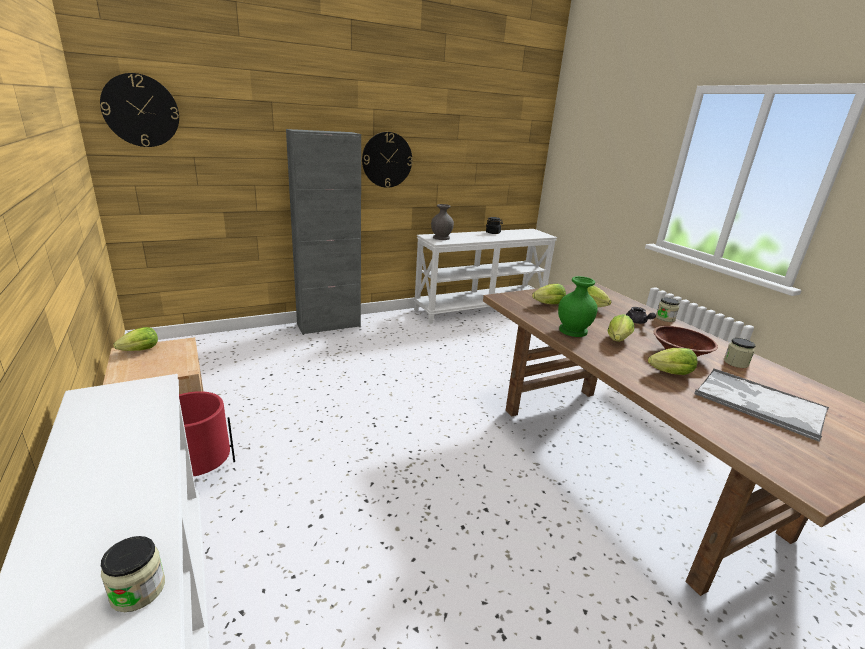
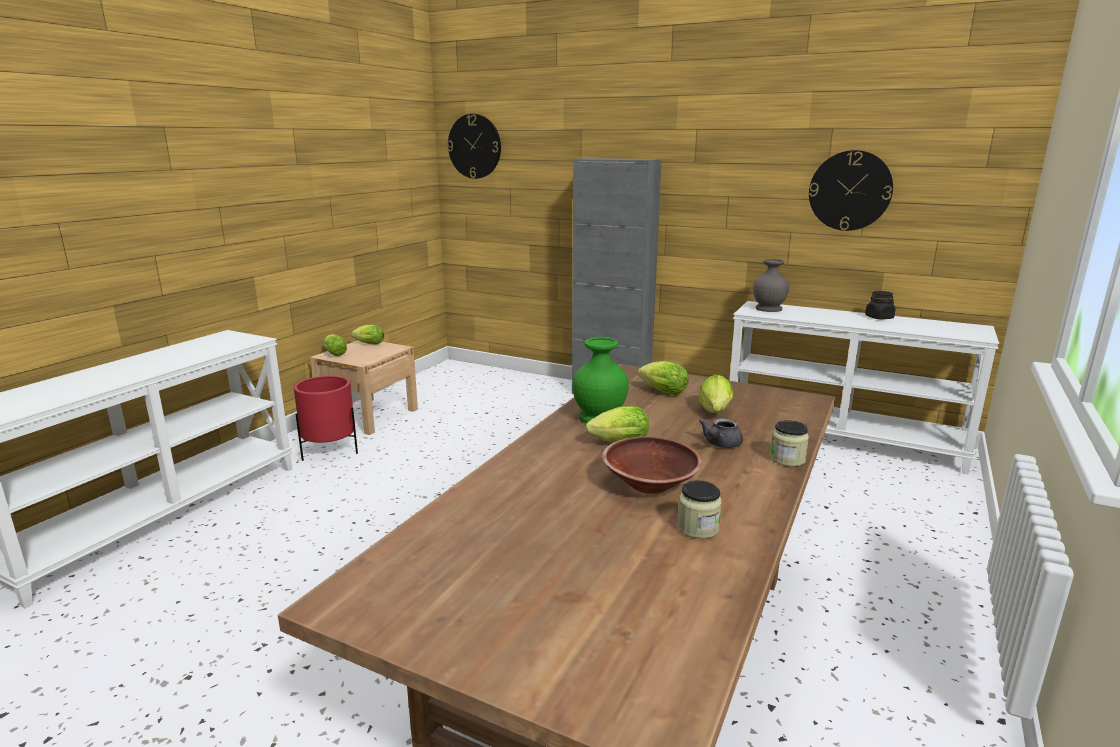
camera: 55 degrees right, 5 degrees down
jar [101,536,165,612] -> none
wall clock [362,132,412,188] -> wall clock moved to [809,150,893,231]
lettuce [648,348,698,375] -> lettuce moved to [324,334,347,356]
tray [694,368,829,442] -> none

